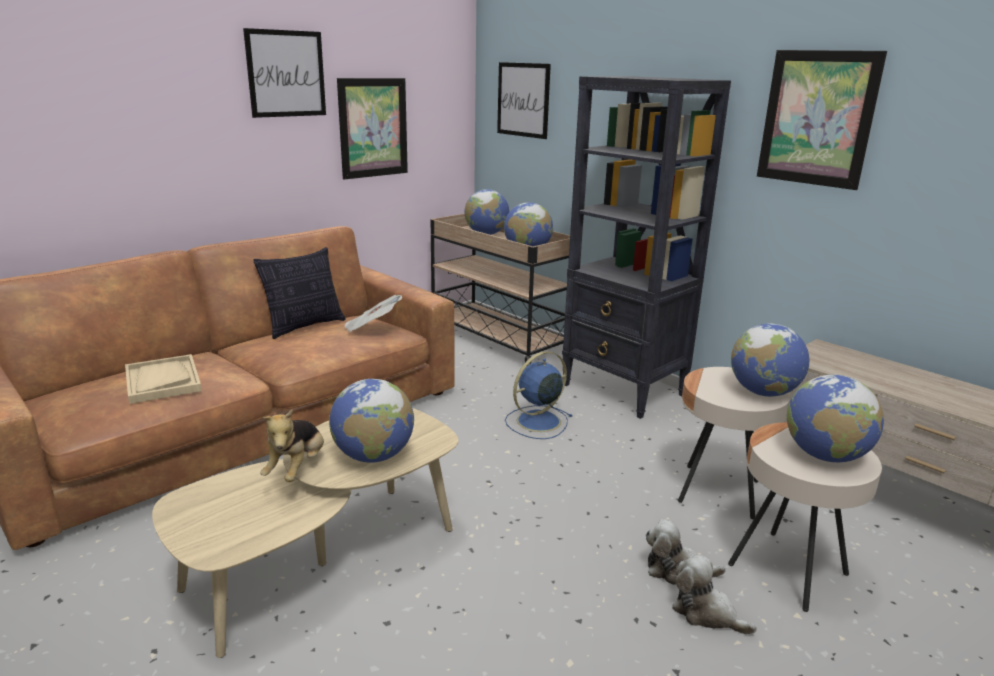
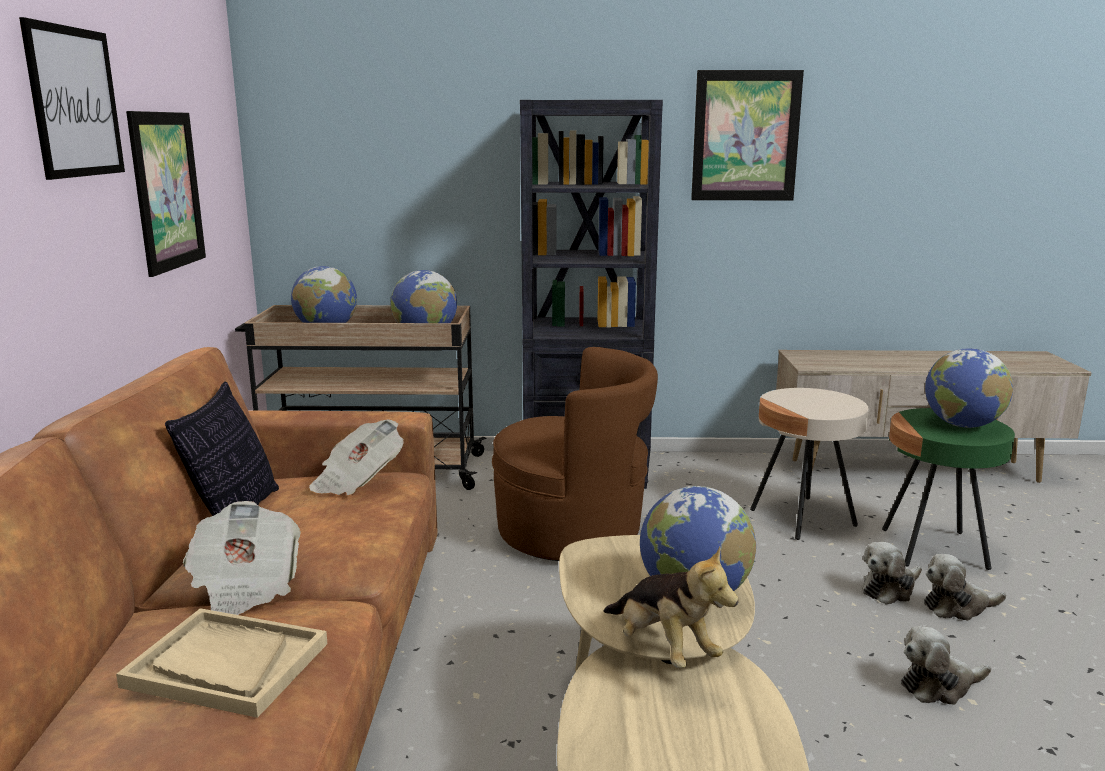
camera: 45 degrees left, 5 degrees down
picture [497,62,551,139] -> none
blue fan [505,351,572,439] -> brown armchair [492,347,658,561]
beige side table [728,422,882,612] -> green side table [882,408,1015,570]
globe [731,323,809,397] -> none
none -> newspaper [183,501,301,615]
none -> plush toy [901,626,991,705]

